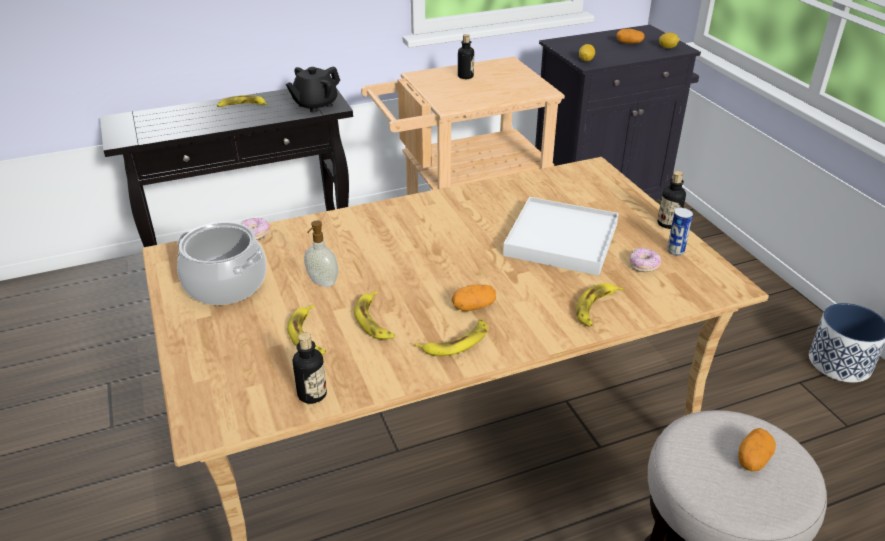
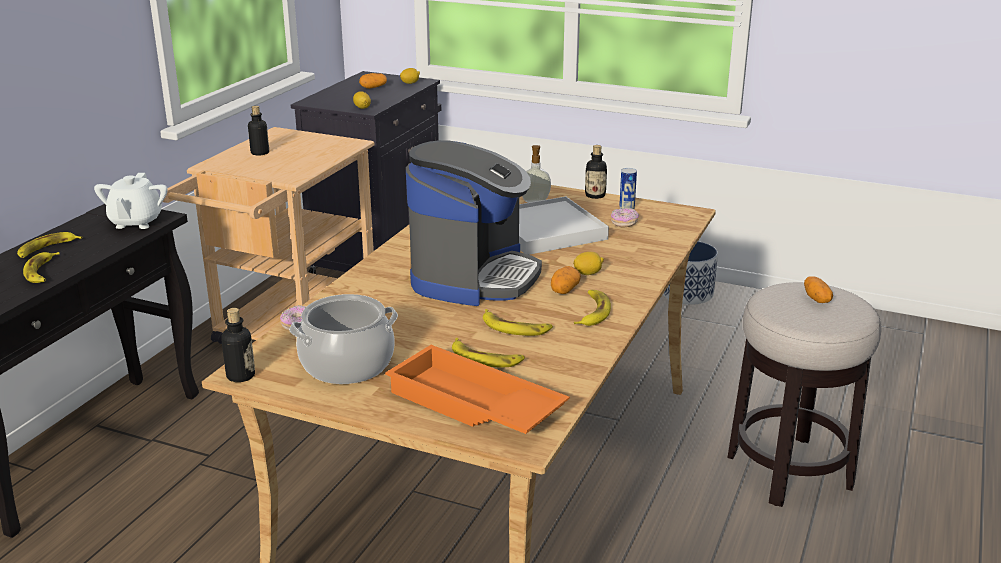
camera: 45 degrees left, 10 degrees down
black teapot [286,67,340,112] -> white teapot [94,173,168,229]
bottle [293,333,327,404] -> bottle moved to [221,308,255,382]
soap dispenser [304,220,338,287] -> soap dispenser moved to [522,145,551,203]
banana [576,283,624,327] -> banana moved to [23,252,59,283]
none -> orange tray [385,345,570,434]
none -> coffee machine [406,140,542,306]
none -> lemon [573,252,604,275]

